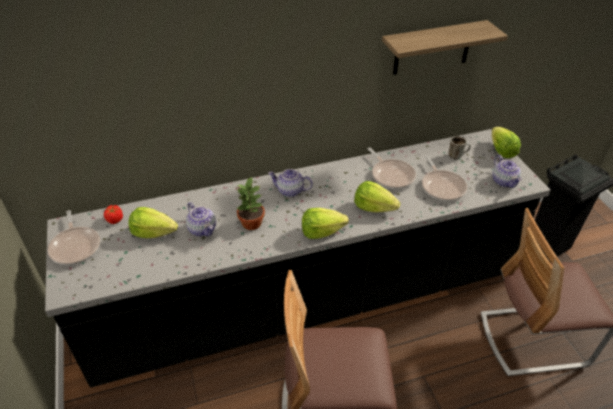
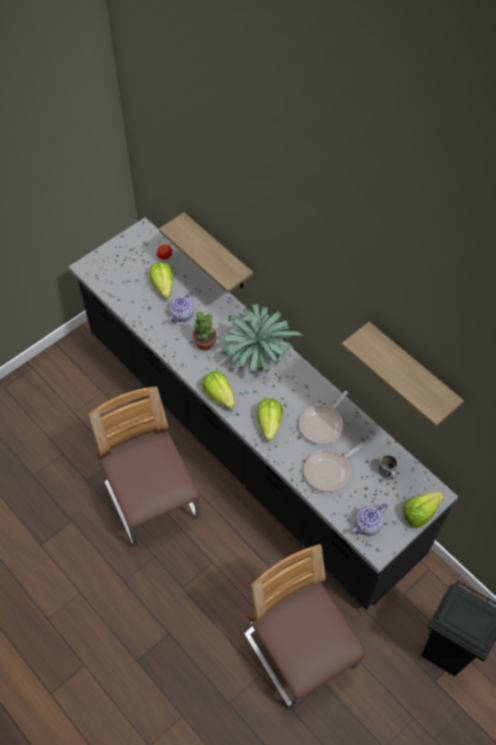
camera: 65 degrees right, 15 degrees up
frying pan [48,210,100,265] -> none
teapot [268,169,313,197] -> potted plant [221,303,303,373]
none -> shelf [159,213,253,293]

